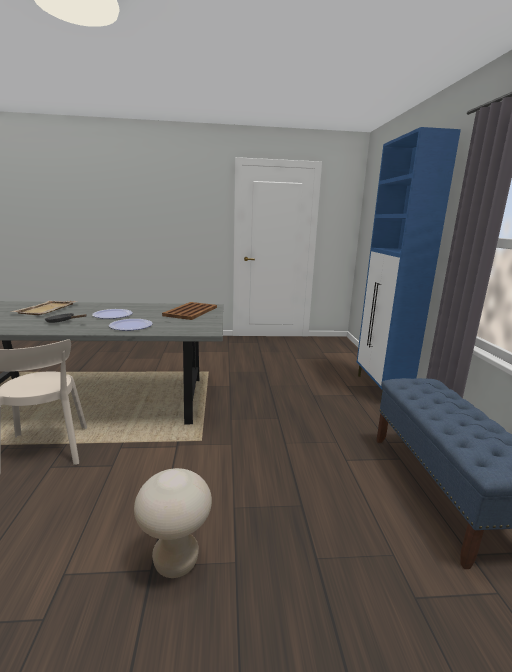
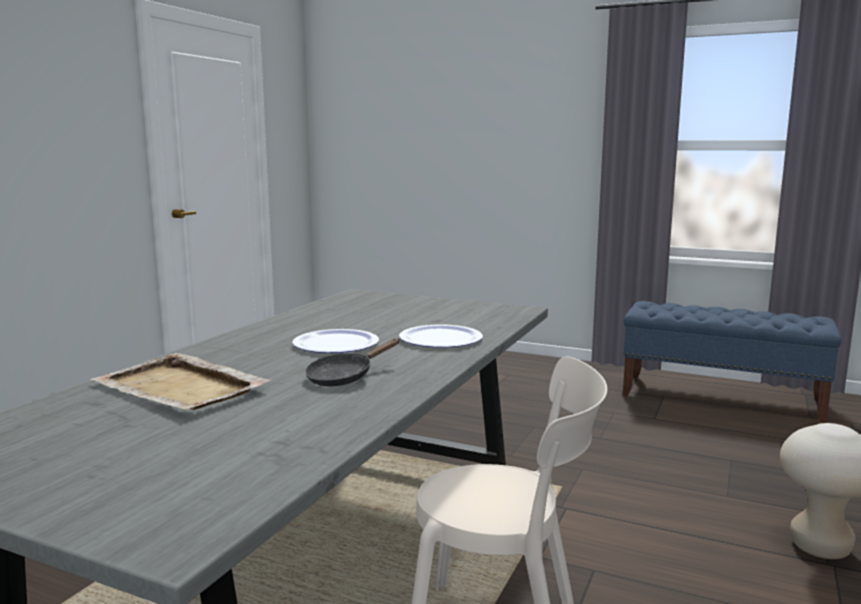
camera: 60 degrees left, 5 degrees down
brown tray [162,302,217,320] -> none
blue cabinet [357,127,461,403] -> none

